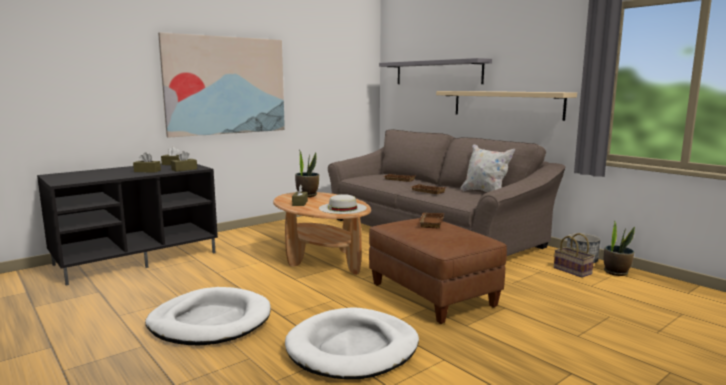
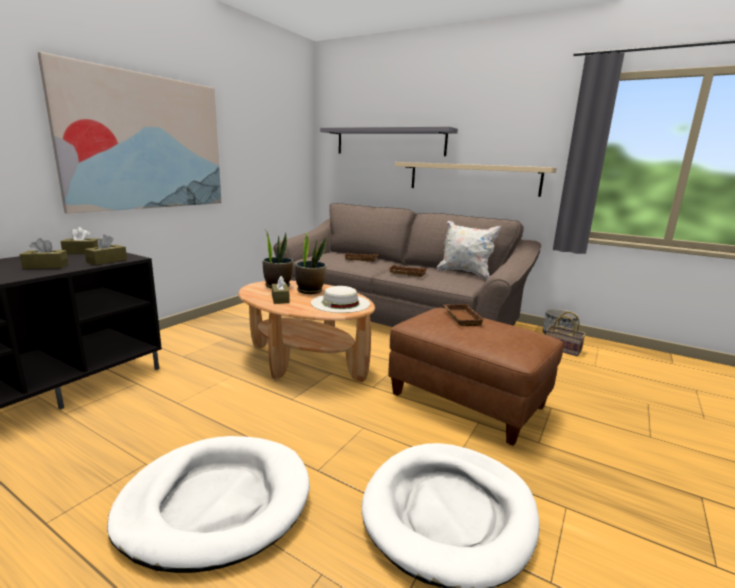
camera: 20 degrees left, 5 degrees up
potted plant [604,220,635,276] -> potted plant moved to [295,232,326,294]

